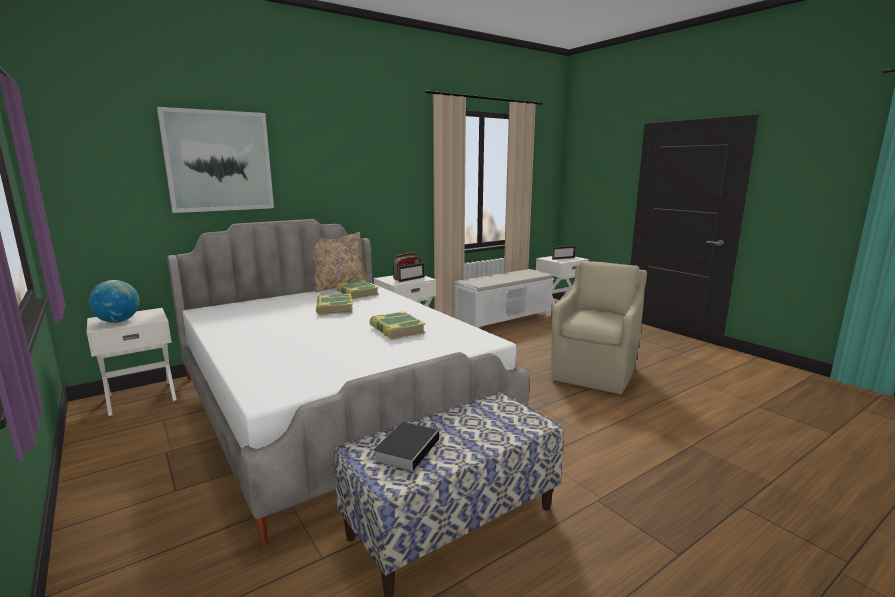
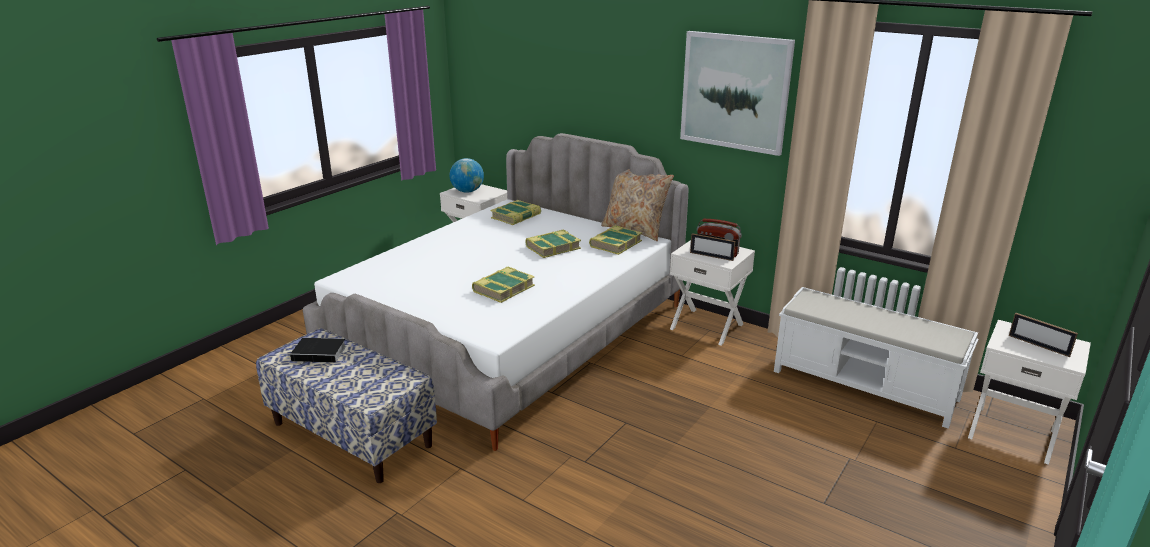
camera: 70 degrees right, 10 degrees up
picture [157,107,274,213] -> picture moved to [680,31,795,156]
beige armchair [550,261,647,394] -> none
none -> book [491,200,541,225]

